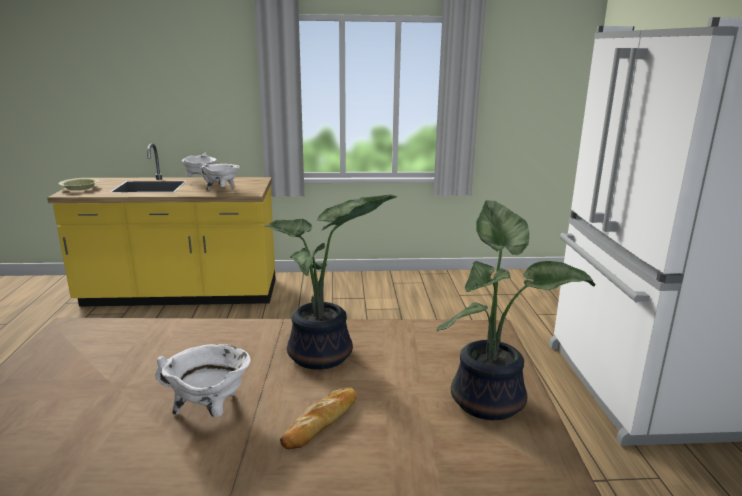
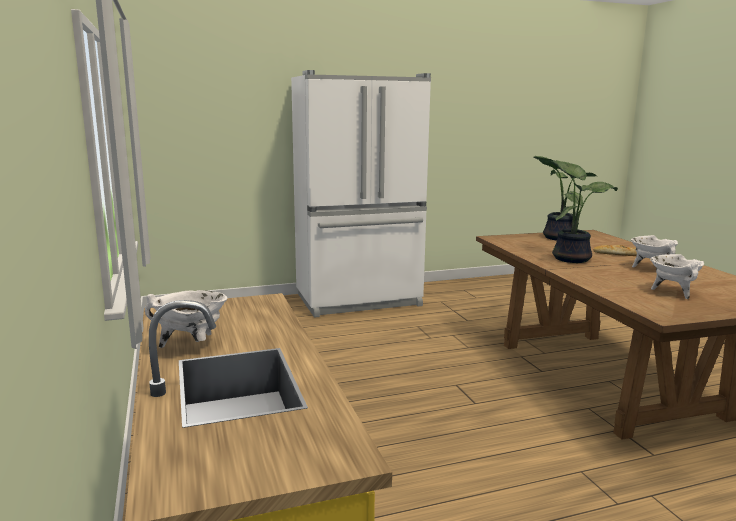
camera: 105 degrees left, 5 degrees down
yellow bowl [59,178,99,191] -> none
white cooking pot [200,162,240,190] -> white cooking pot moved to [650,254,704,299]

